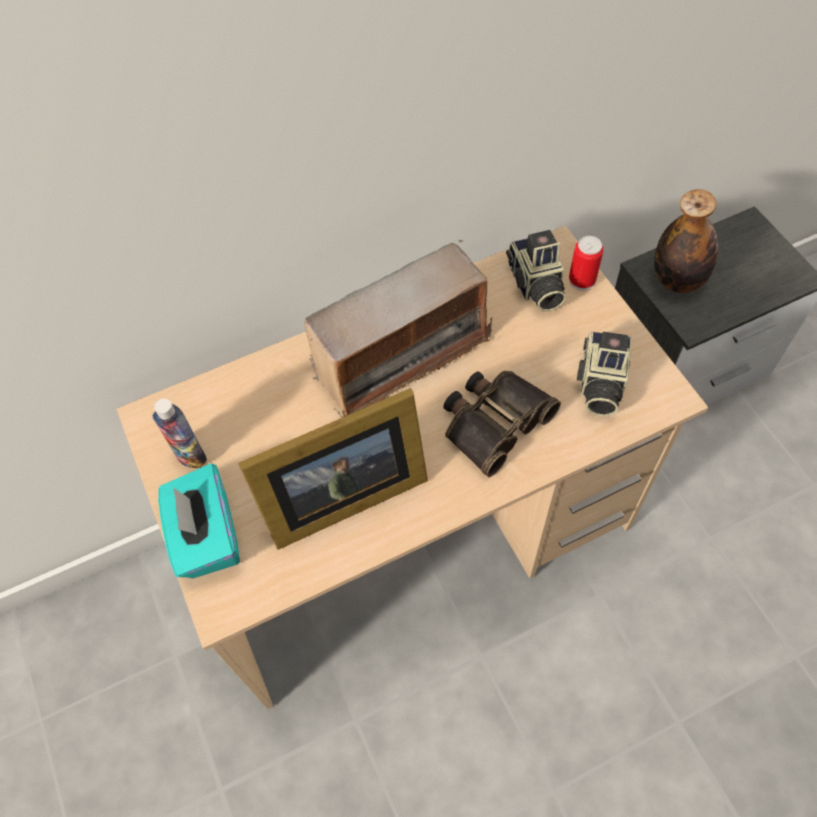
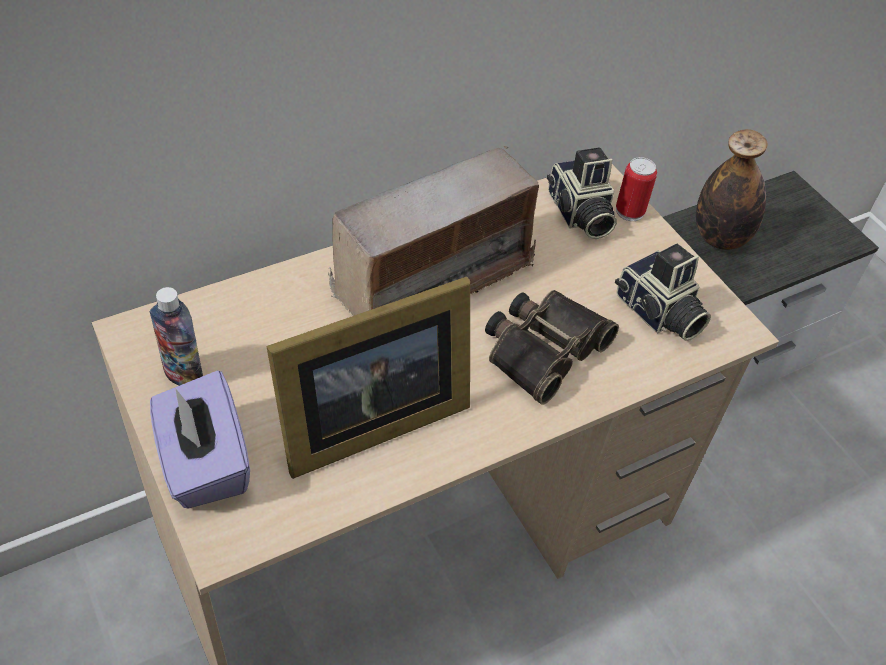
camera: 10 degrees left, 10 degrees down
turquoise tissue box [158,463,240,578] -> purple tissue box [150,370,250,508]
camera [577,331,632,417] -> camera turned 45 degrees counterclockwise [615,243,711,341]

